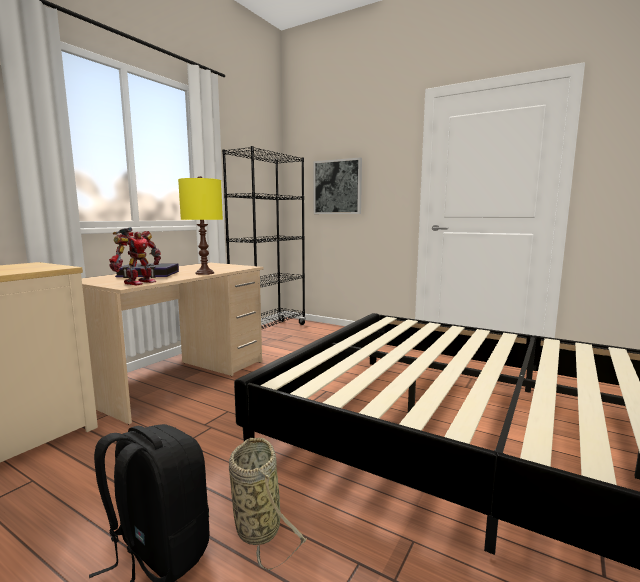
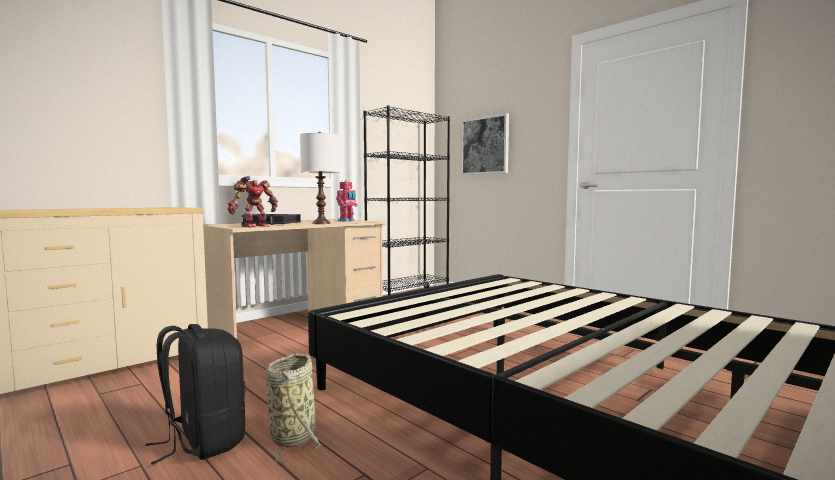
camera: 15 degrees right, 5 degrees down
yellow table lamp [178,176,223,275] -> white table lamp [300,132,340,224]
none -> toy robot [336,180,357,222]

